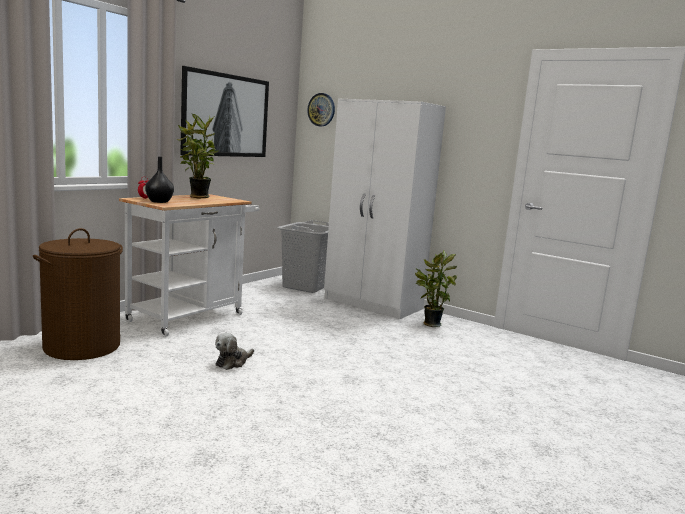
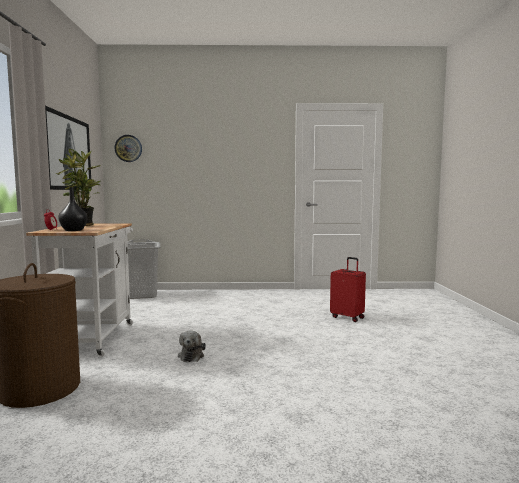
camera: 35 degrees left, 5 degrees down
white wardrobe [324,99,446,319] -> none
potted plant [415,250,457,327] -> none
none -> red suitcase [330,257,366,322]

